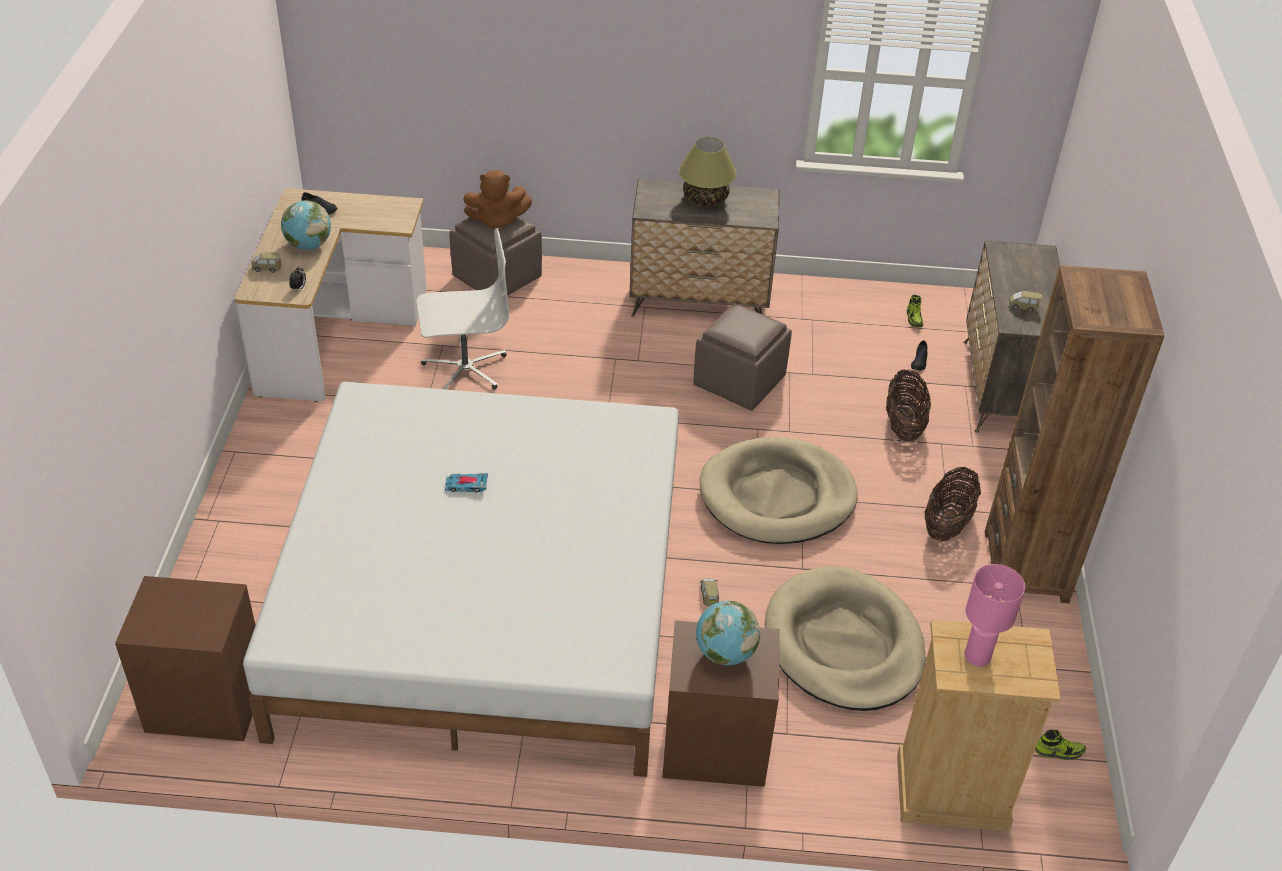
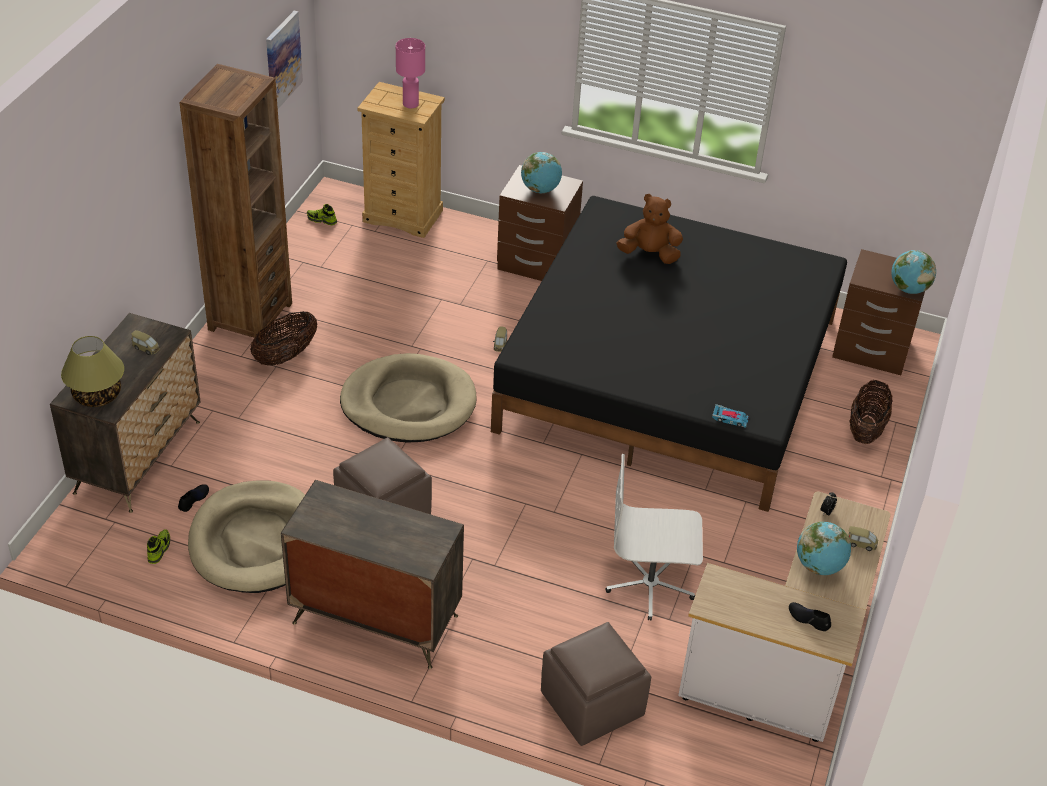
camera: 165 degrees left, 0 degrees up
white bed [243,382,679,777] -> black bed [491,196,847,512]
toy car [445,473,488,492] -> toy car moved to [712,404,749,428]
brown plush toy [463,170,532,232] -> brown plush toy moved to [616,194,683,264]
table lamp [679,137,737,206] -> table lamp moved to [61,336,124,407]
beige dog bed [764,566,926,711] -> beige dog bed moved to [188,481,305,593]
basket [886,369,931,442] -> basket moved to [850,380,893,444]
none -> picture [266,11,303,109]
none -> globe [891,250,936,294]

